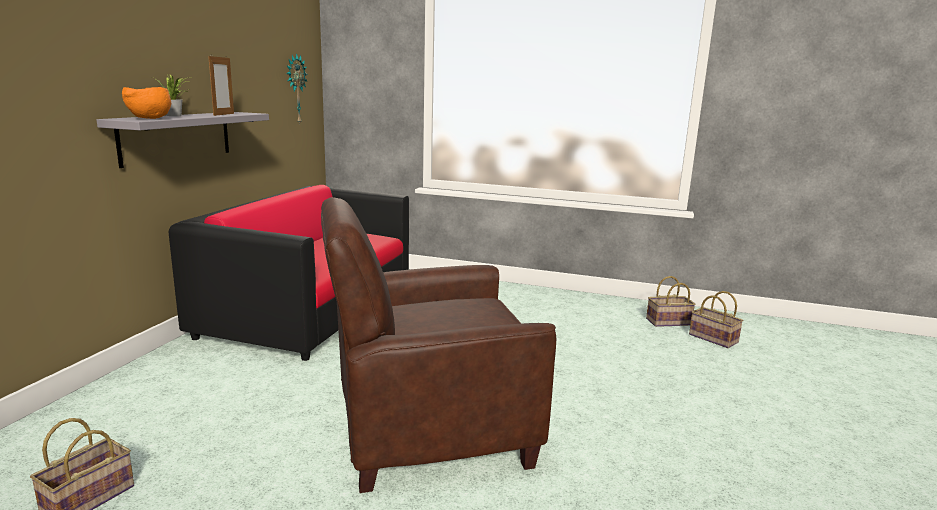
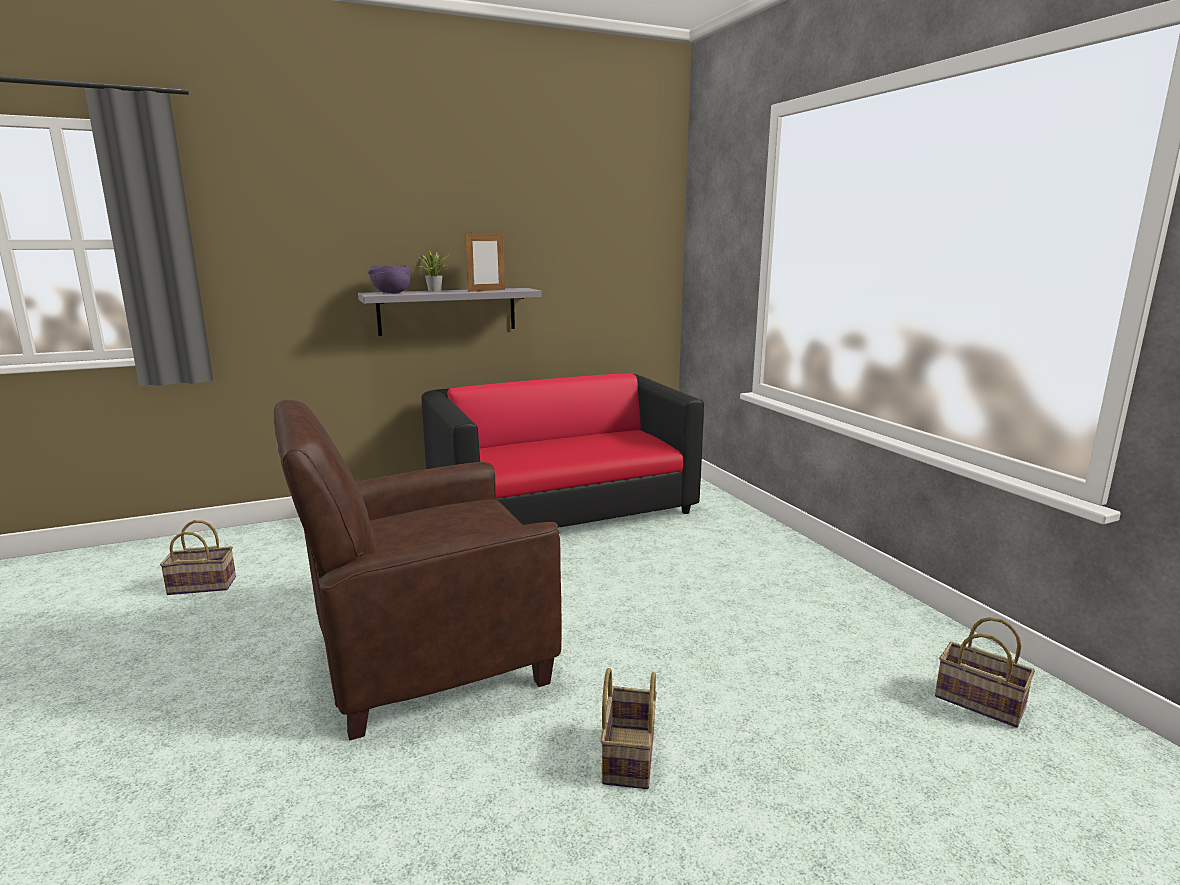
camera: 50 degrees right, 0 degrees up
orange bowl [122,87,171,119] -> purple bowl [368,265,411,294]
wall clock [286,53,308,124] -> none
brown armchair [321,197,556,493] -> brown armchair turned 60 degrees counterclockwise [274,400,561,741]
basket [689,291,743,348] -> basket moved to [600,668,657,789]

